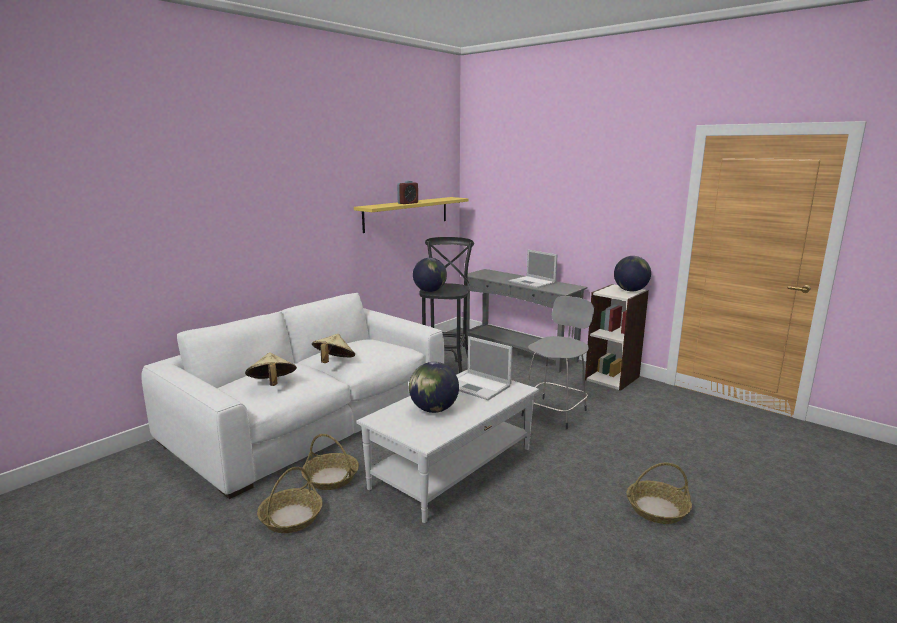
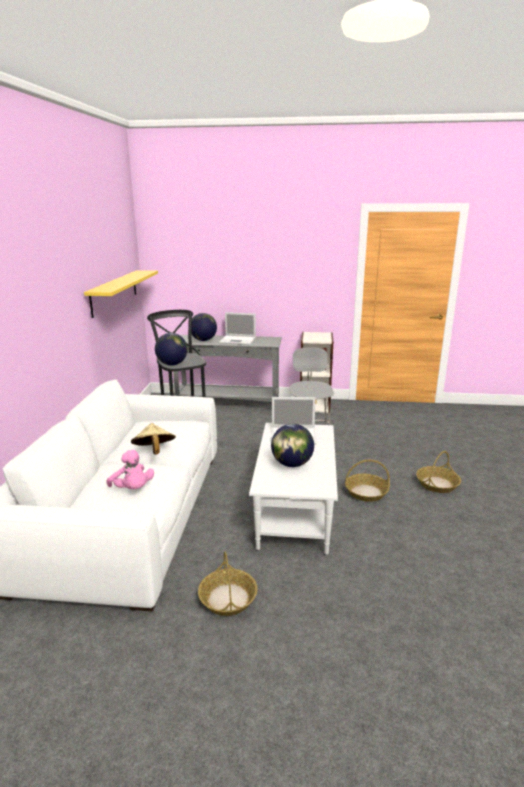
camera: 35 degrees left, 5 degrees up
beige hat [245,352,297,386] -> pink plush toy [106,450,154,489]
basket [301,434,359,490] -> basket moved to [345,460,390,502]
alarm clock [397,181,418,204] -> none
globe [614,256,651,291] -> globe moved to [192,313,217,341]

